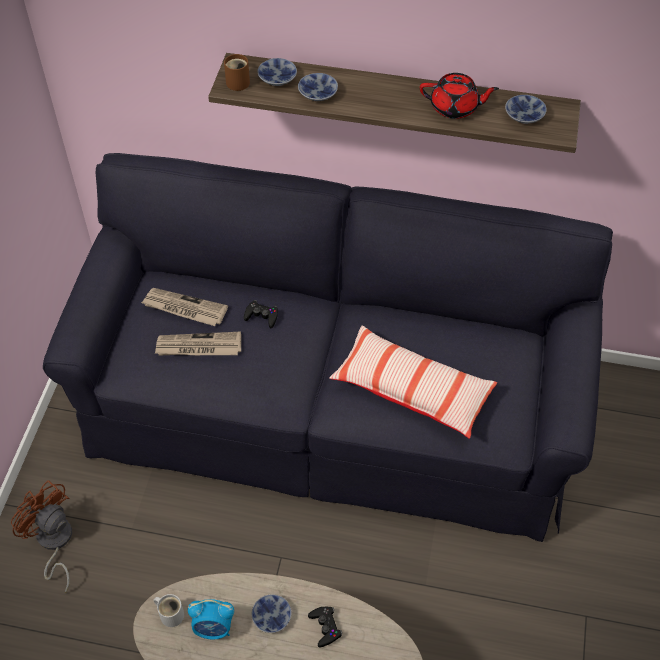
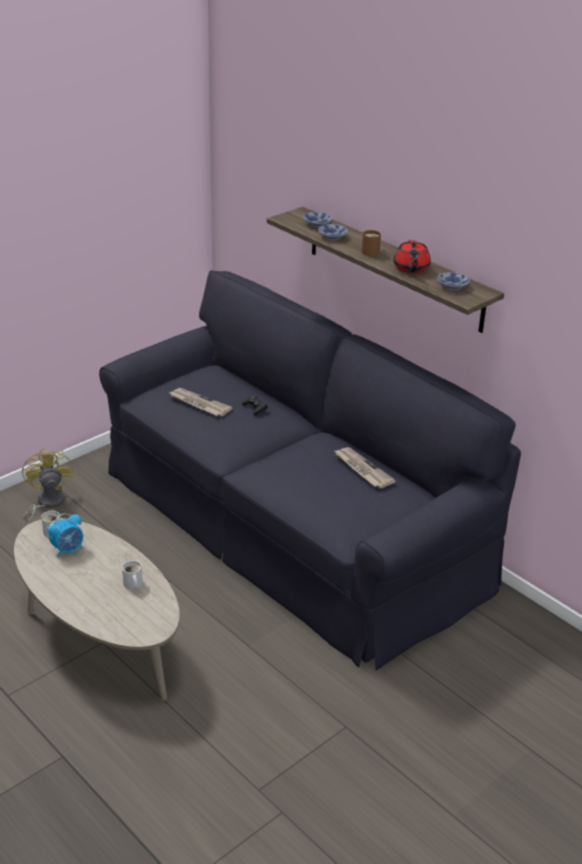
camera: 35 degrees right, 20 degrees down
brown fan [11,480,72,593] -> yellow fan [22,447,73,525]
newspaper [141,288,228,326] -> newspaper moved to [334,447,396,488]
alarm clock [188,599,234,639] -> alarm clock turned 75 degrees counterclockwise [48,513,83,558]
brown mug [224,54,250,91] -> brown mug moved to [361,230,381,256]
bowl [252,594,292,633] -> none
black game controller [308,606,342,647] -> white mug [122,560,143,590]
pillow [329,326,497,439] -> none
red teapot [420,73,499,119] -> red teapot turned 45 degrees clockwise [394,240,431,273]

